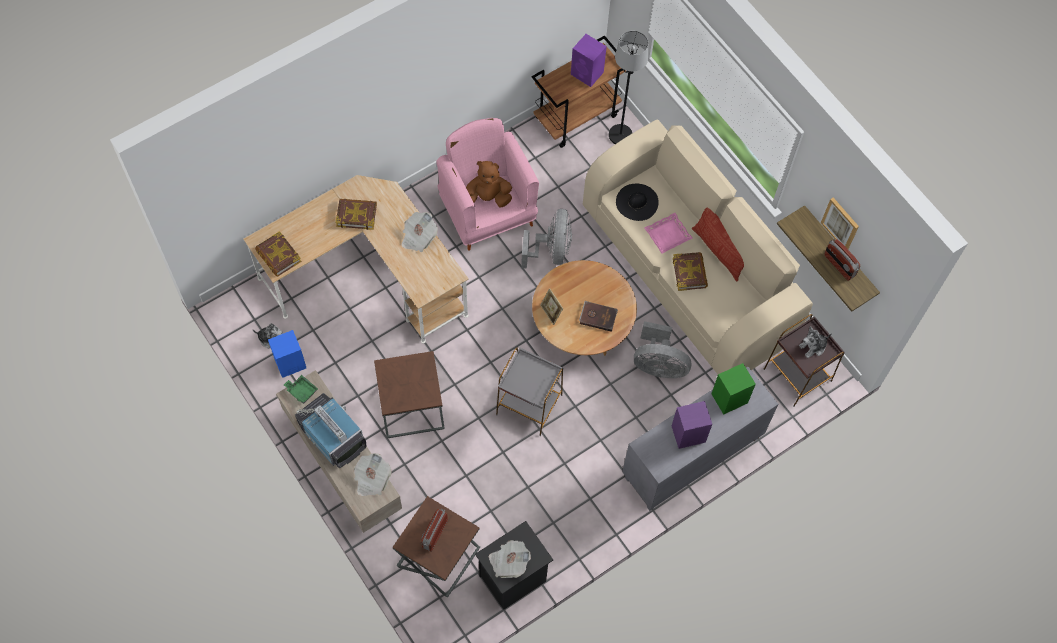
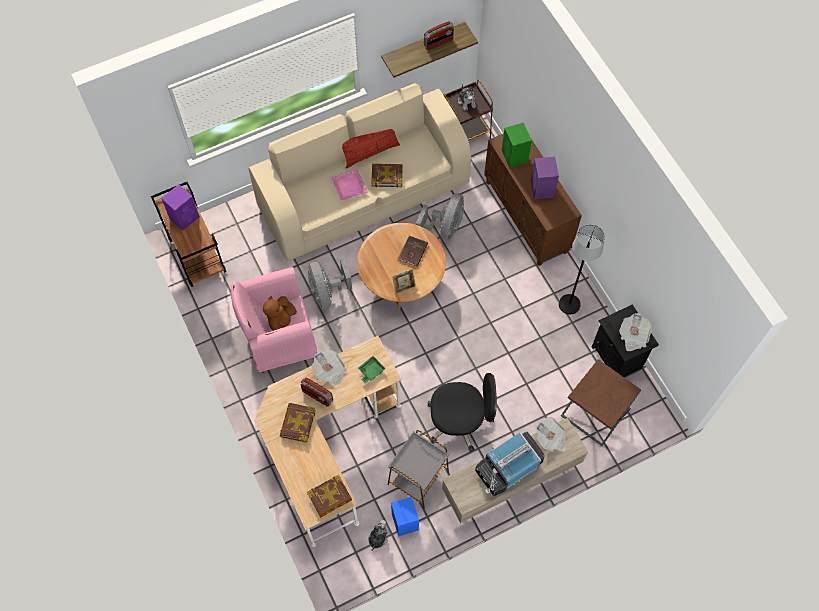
camera: 80 degrees left, 0 degrees up
green tray [284,375,318,404] -> green tray moved to [358,356,386,383]
brown side table [374,351,445,438] -> black office chair [428,373,497,452]
radio [421,509,448,552] -> radio moved to [301,378,333,407]
grey side table [496,348,563,436] -> grey side table moved to [388,430,449,509]
grey fan [521,209,572,269] -> grey fan turned 120 degrees counterclockwise [308,257,352,309]
black floor lamp [609,31,648,144] -> black floor lamp moved to [559,224,605,314]
black hat [616,184,659,221] -> none
grey cabinet [622,367,778,511] -> brown cabinet [484,133,582,266]
picture [821,197,859,249] -> none

